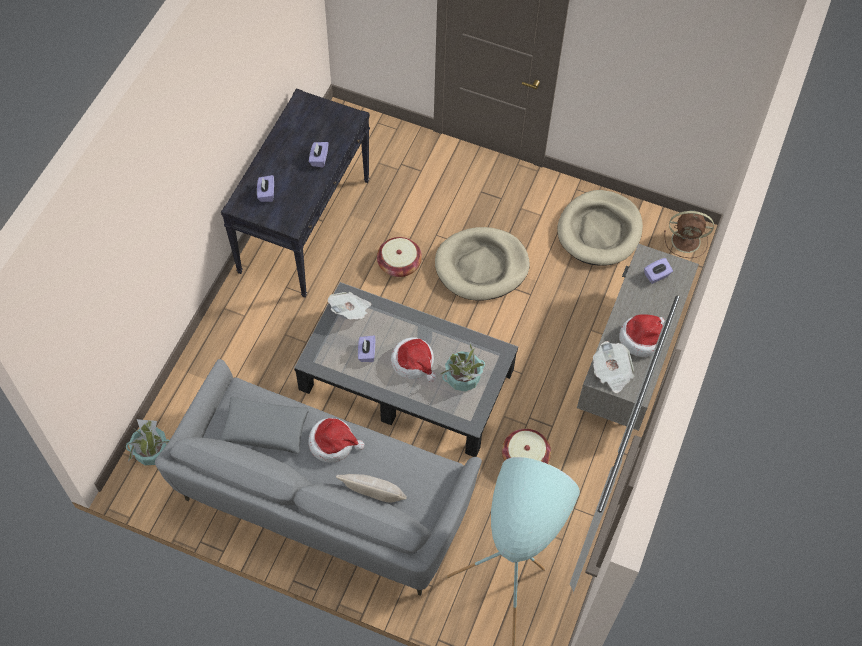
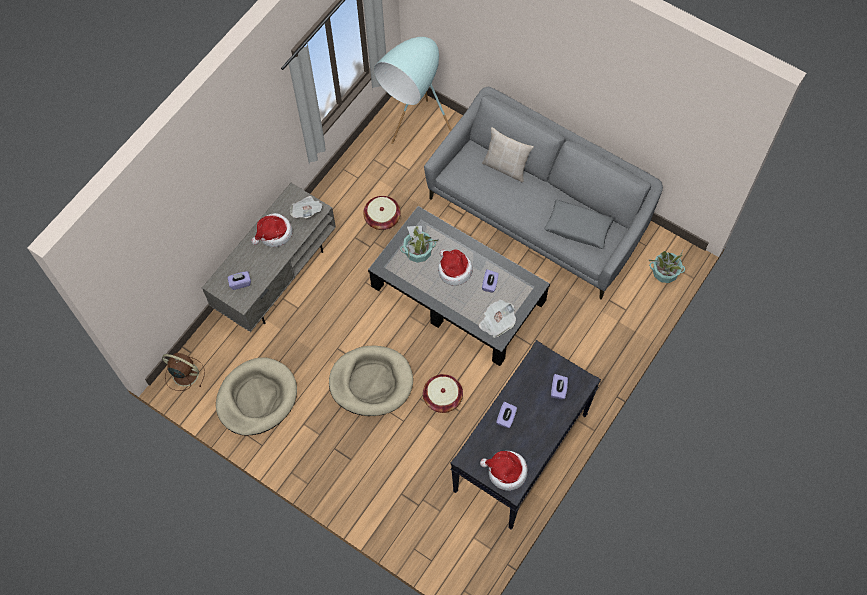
camera: 165 degrees left, 5 degrees up
hat [308,418,364,463] -> hat moved to [480,451,528,491]

